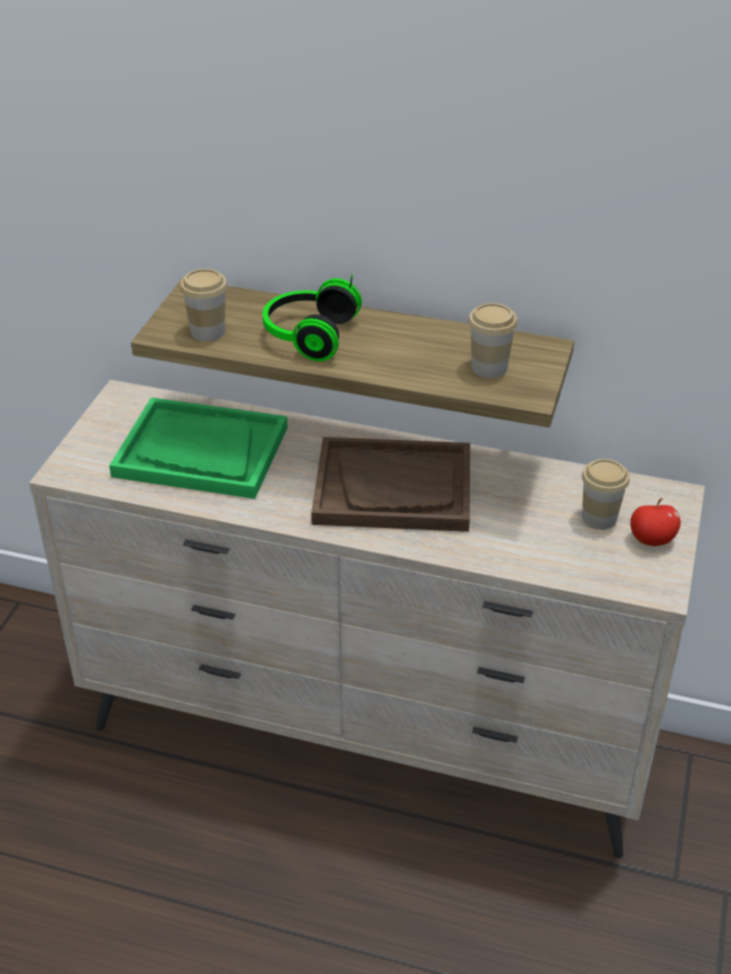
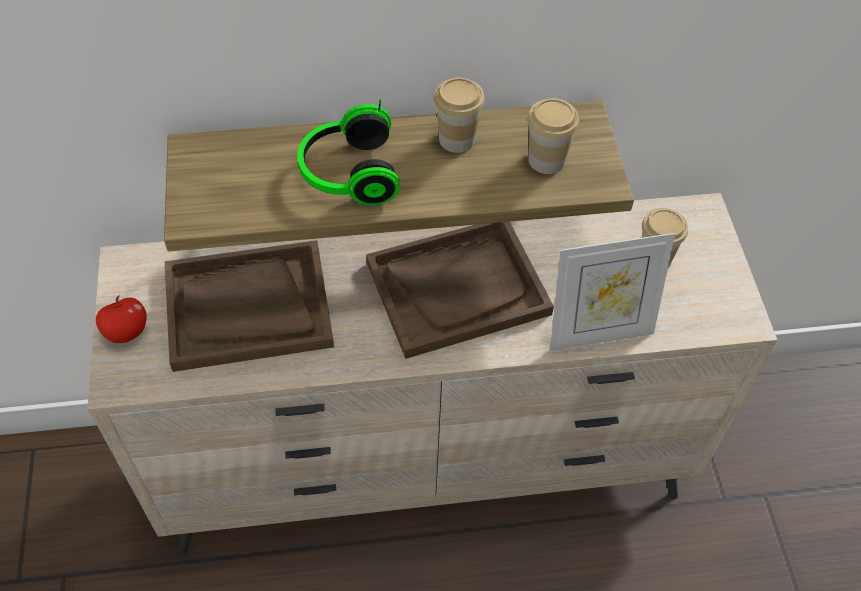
camera: 25 degrees left, 15 degrees up
green tray [109,397,288,499] -> brown tray [165,240,334,372]
cup [180,269,228,341] -> cup moved to [434,77,485,153]
apple [630,498,681,546] -> apple moved to [96,296,147,343]
none -> picture frame [550,233,675,351]

